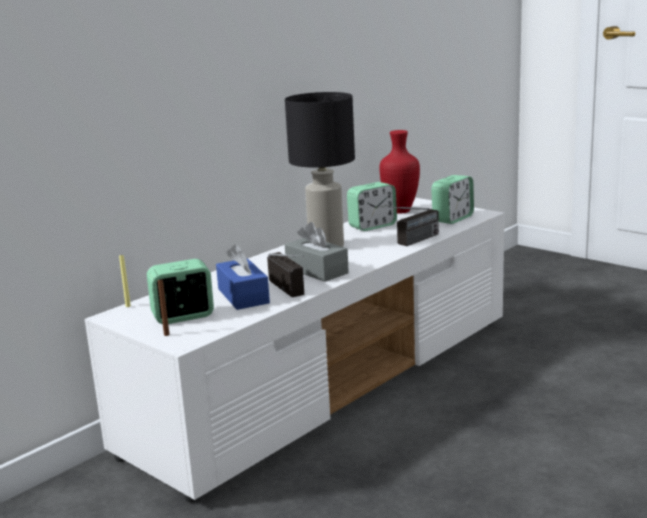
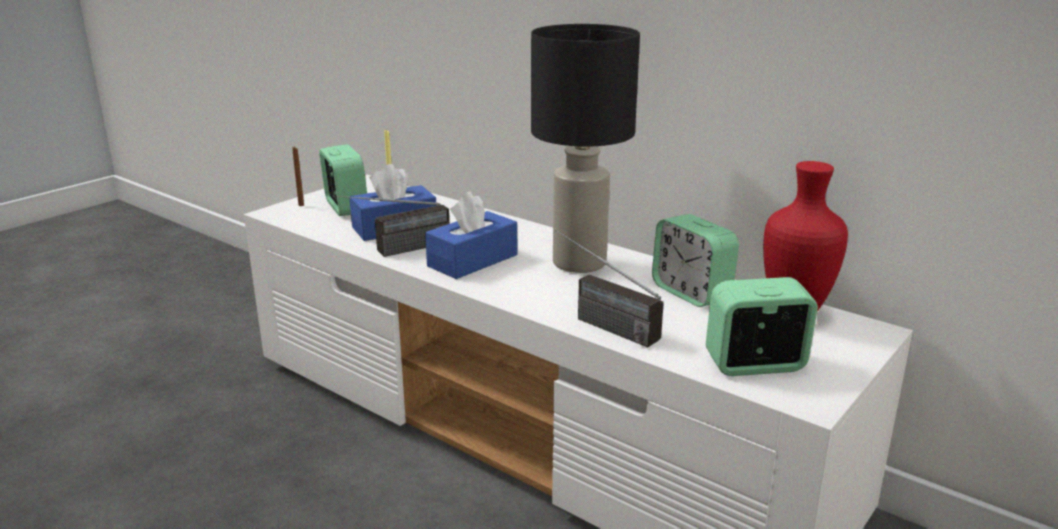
camera: 85 degrees right, 5 degrees up
grey tissue box [285,222,349,282] -> blue tissue box [425,191,517,279]
alarm clock [431,175,474,224] -> alarm clock turned 135 degrees clockwise [706,277,818,376]

